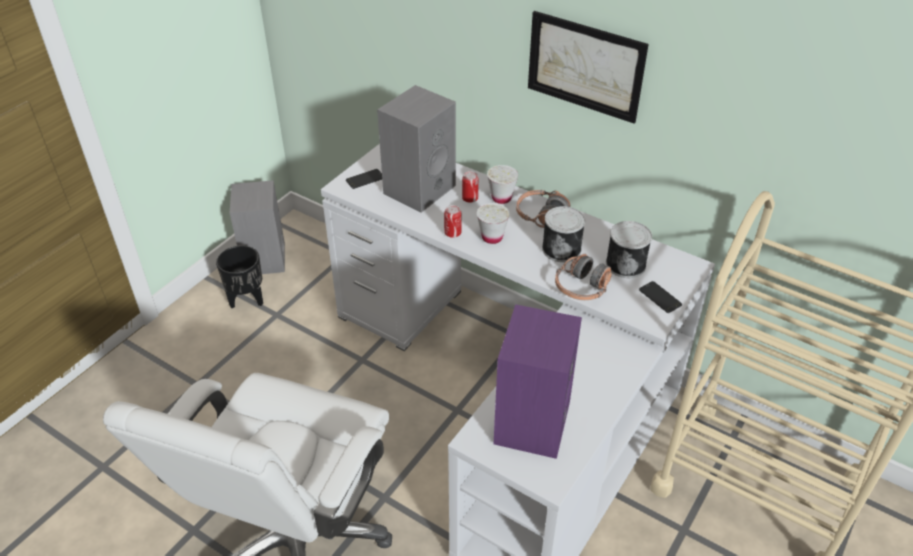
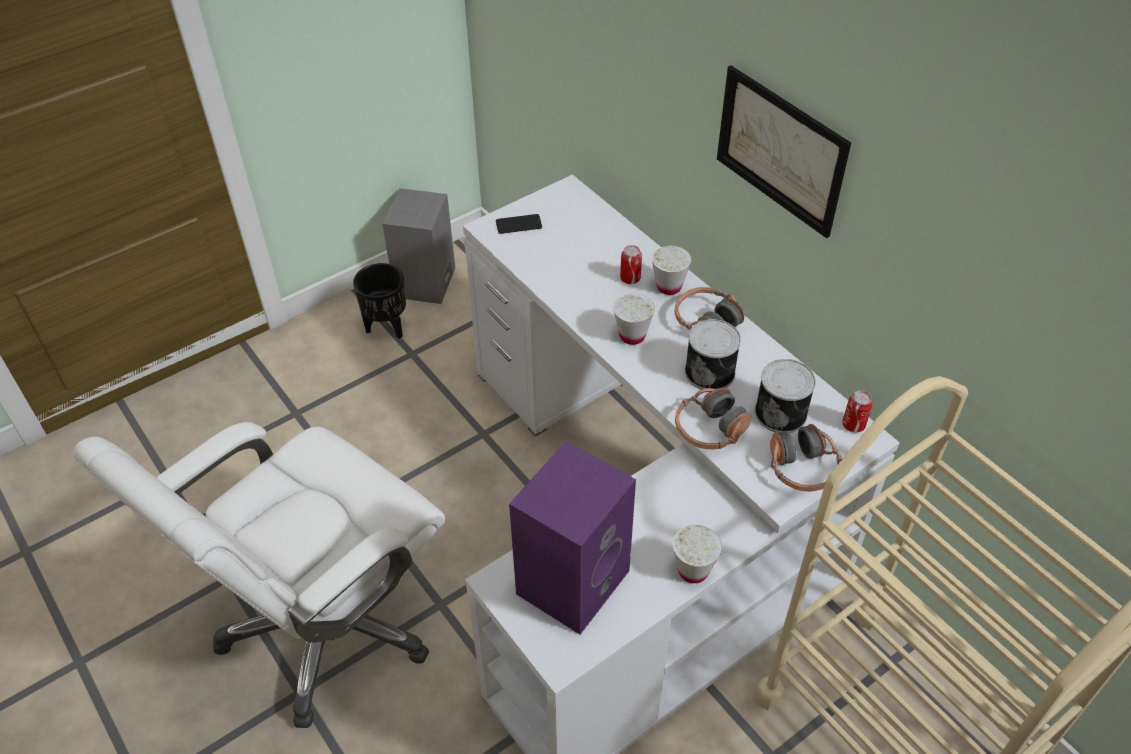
camera: 20 degrees right, 5 degrees up
grey speaker [377,85,456,213] -> none
can [444,205,461,238] -> can moved to [842,390,873,433]
phone [639,281,682,313] -> headphones [770,424,842,491]
none -> white cup [673,525,722,583]

